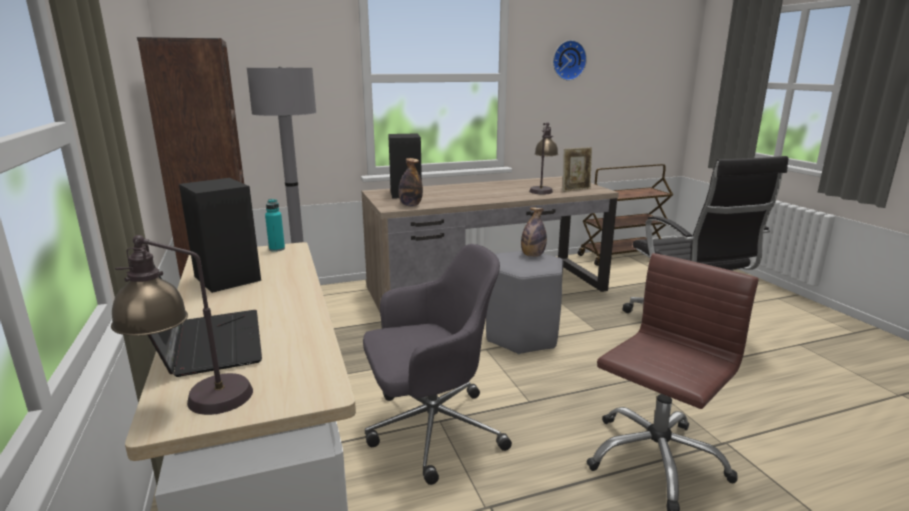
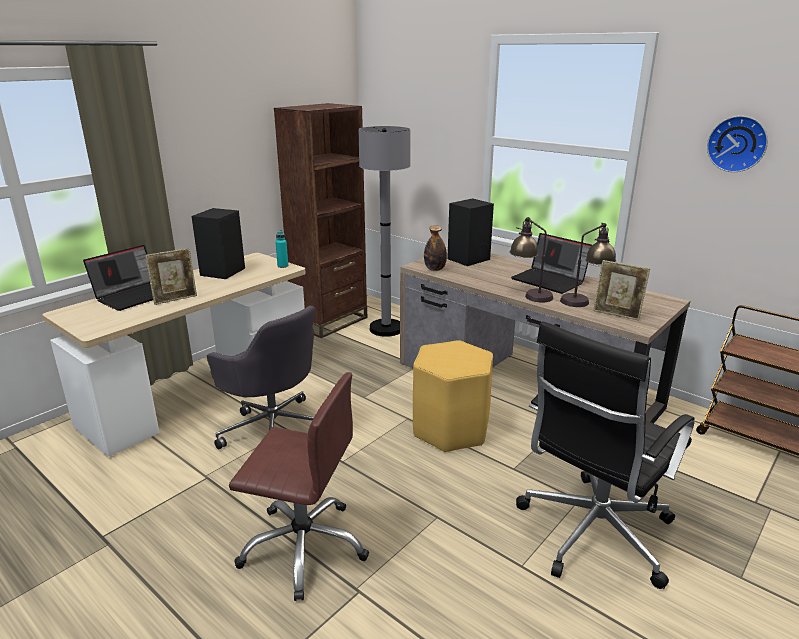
camera: 60 degrees right, 5 degrees up
table lamp [111,235,253,415] -> table lamp moved to [510,217,553,303]
grey stool [486,251,564,354] -> yellow stool [413,340,493,452]
bottle [521,208,547,257] -> none
none -> picture frame [145,248,197,305]
none -> laptop [511,233,592,294]

